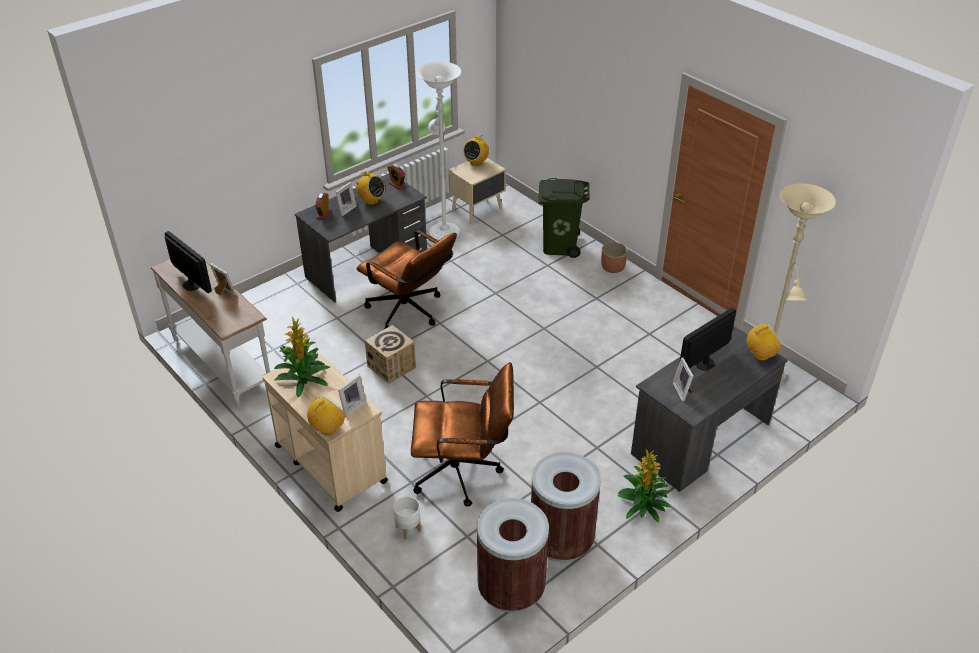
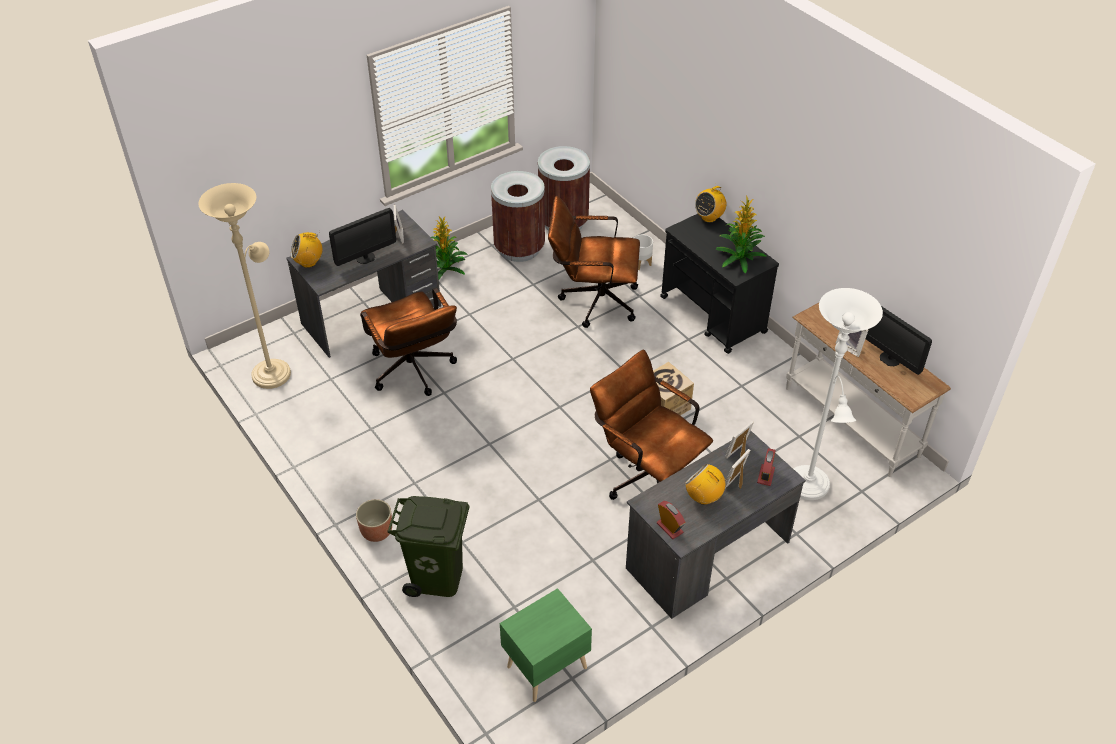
camera: 175 degrees left, 5 degrees up
beige cart [262,351,388,512] -> black cart [660,214,779,354]
picture frame [338,375,367,417] -> picture frame moved to [725,421,754,459]
white floor lamp [416,61,461,241] -> white floor lamp moved to [794,288,883,500]
beige nightstand [448,158,506,224] -> green nightstand [500,588,592,702]
radio [463,135,489,166] -> none
none -> brown office chair [360,288,457,396]

